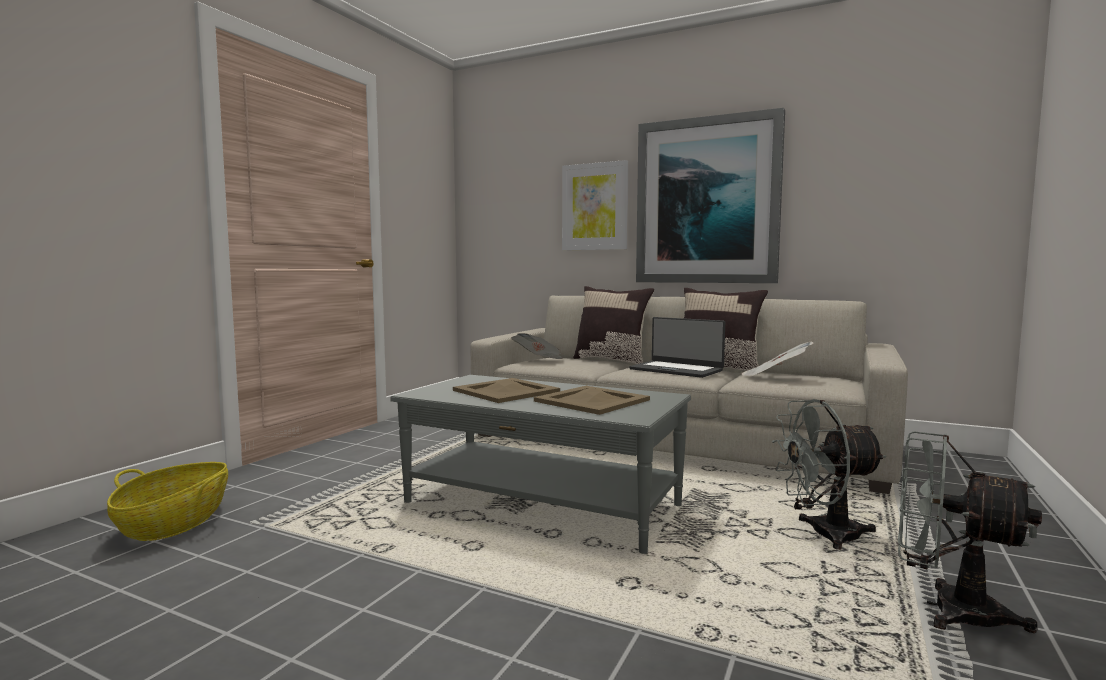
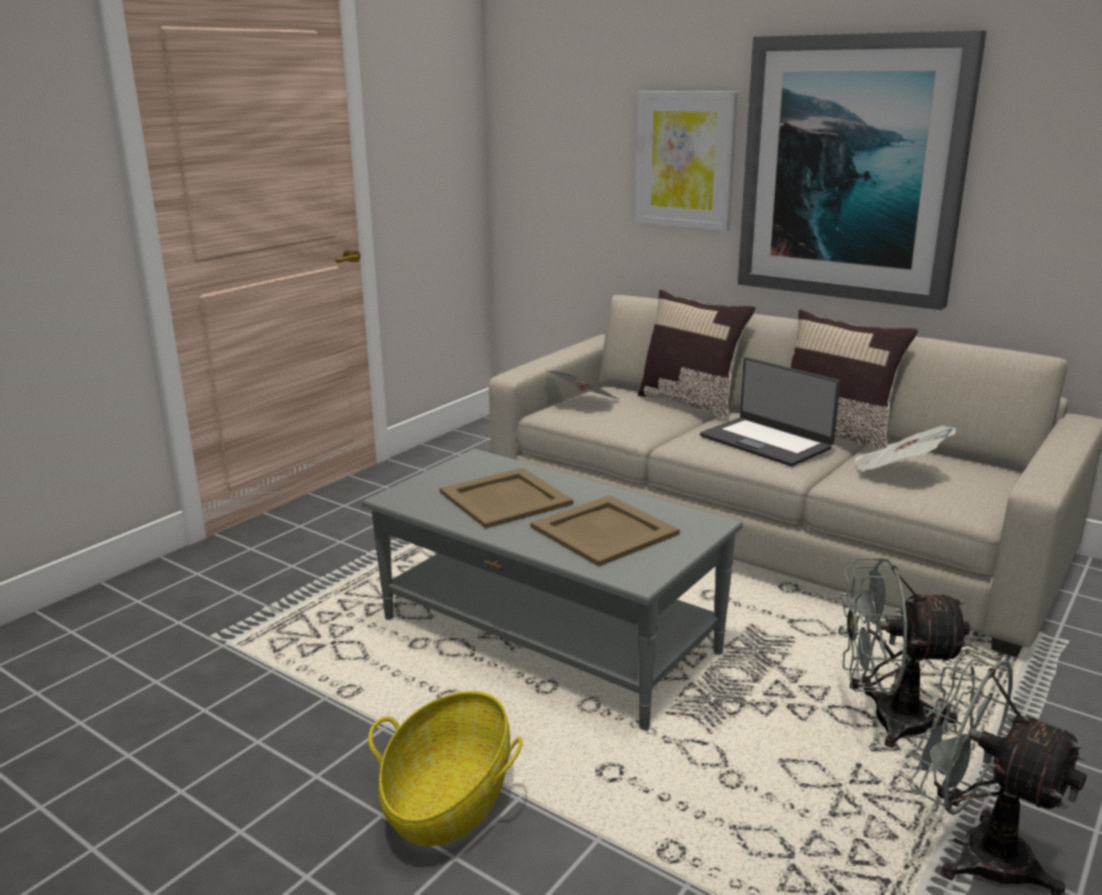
camera: 10 degrees right, 15 degrees up
basket [107,462,228,541] -> basket moved to [368,691,523,846]

